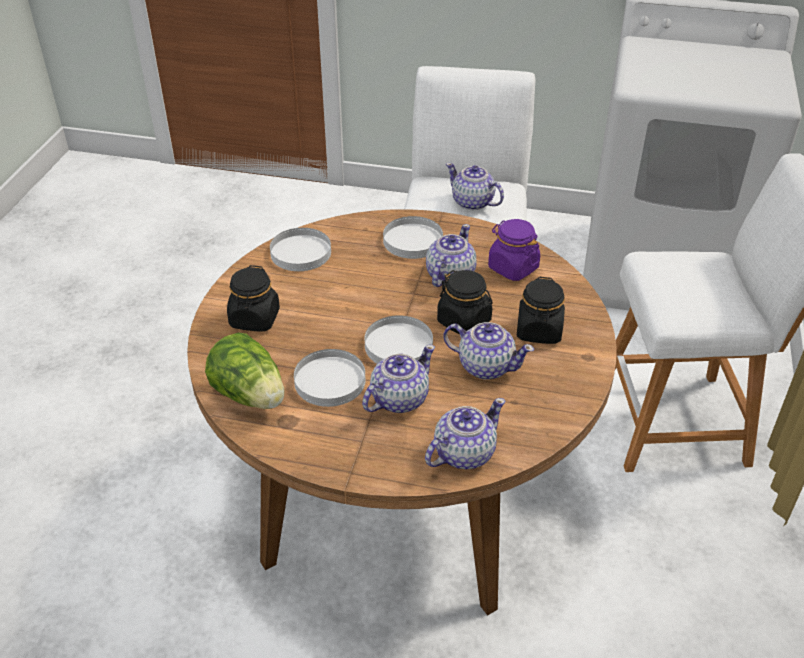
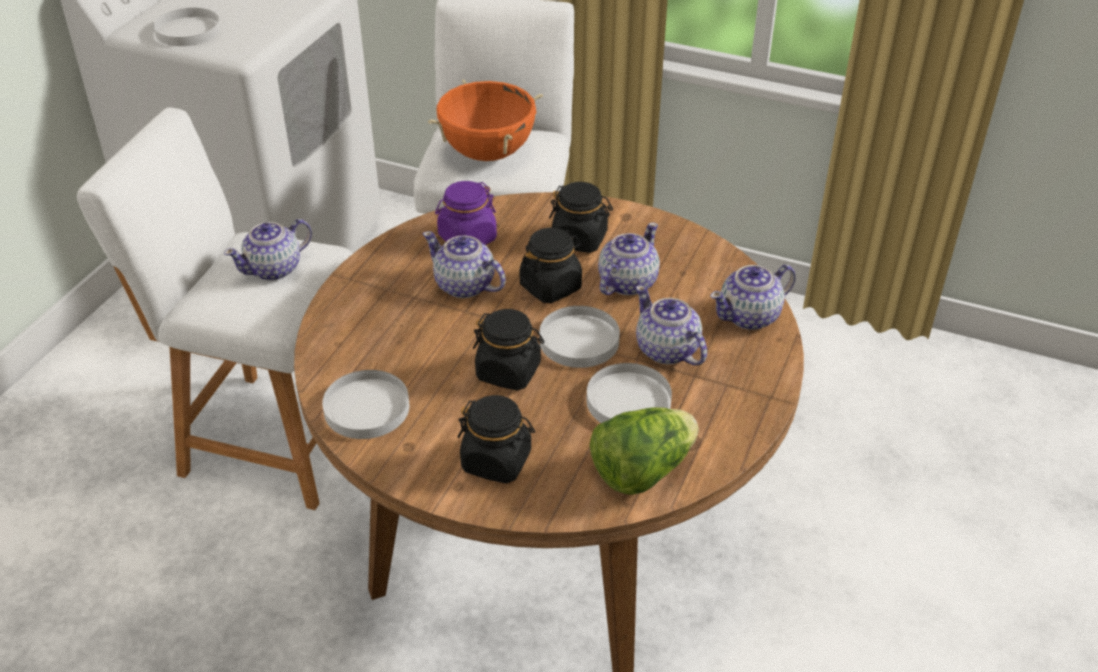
camera: 80 degrees left, 0 degrees up
white plate [383,216,443,259] -> white plate moved to [154,8,221,46]
teapot [425,398,505,469] -> teapot turned 90 degrees counterclockwise [710,265,796,330]
none -> orange cooking pot [428,80,543,161]
none -> black jar [473,309,544,390]

